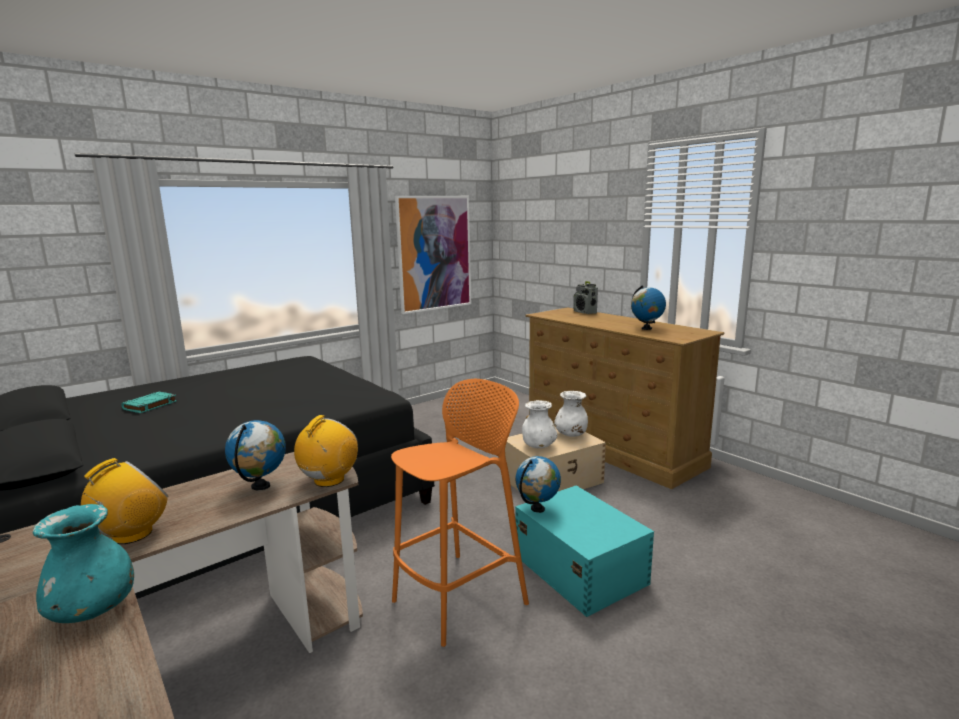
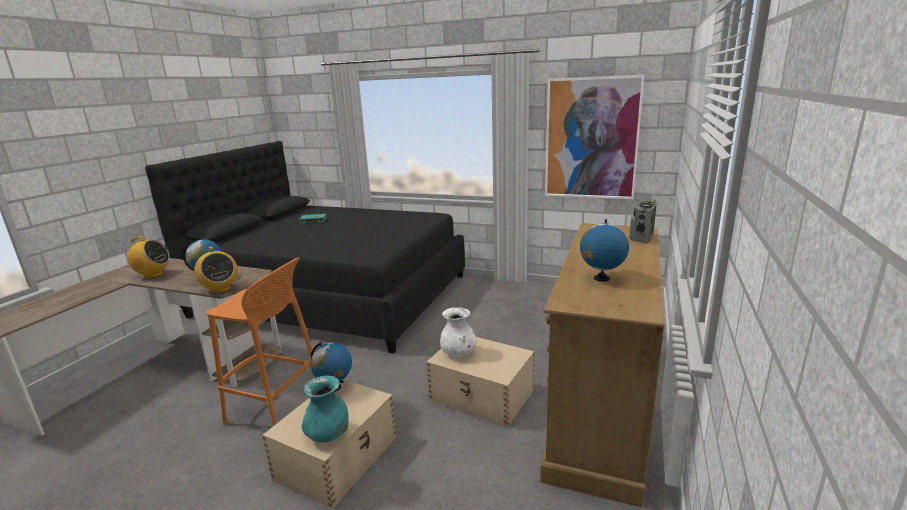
camera: 60 degrees right, 5 degrees up
turquoise vase [33,504,134,623] -> turquoise vase moved to [302,375,349,442]
radio [294,415,358,487] -> radio turned 60 degrees clockwise [194,246,238,293]
turquoise storage box [515,486,654,617] -> beige storage box [262,380,396,509]
white vase [554,391,588,437] -> none

